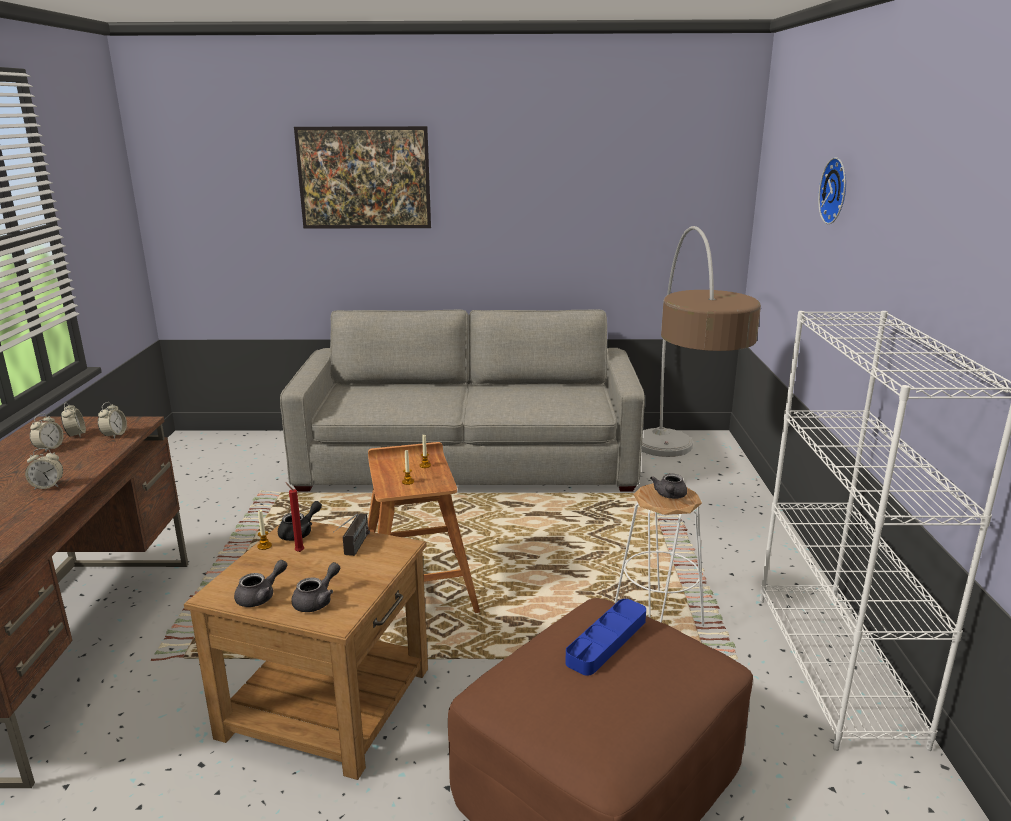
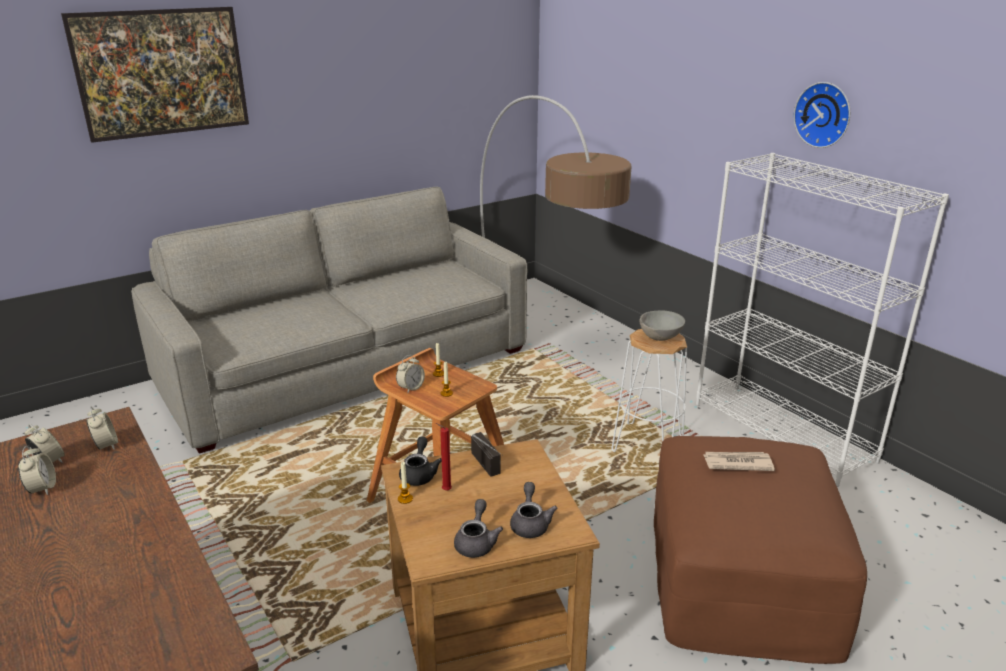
camera: 35 degrees left, 5 degrees up
alarm clock [25,448,63,490] -> alarm clock moved to [396,355,425,392]
blue tray [565,599,646,676] -> newspaper [703,452,775,471]
grey teapot [650,473,687,499] -> grey bowl [639,310,685,341]
wall clock [818,157,846,224] -> wall clock moved to [794,82,850,148]

